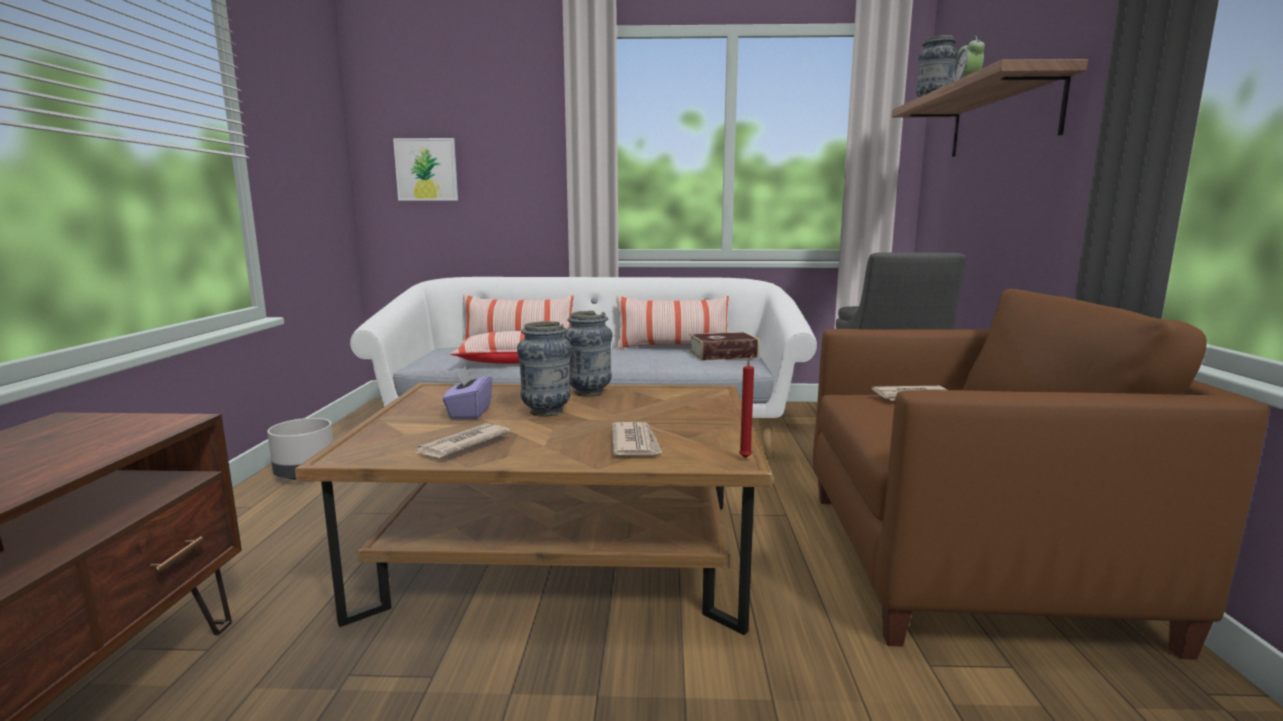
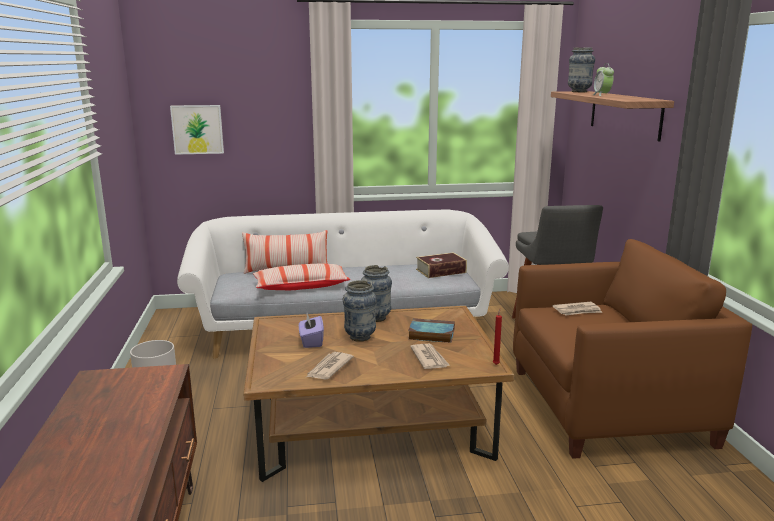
camera: 10 degrees left, 5 degrees up
pillow [616,295,729,350] -> none
none -> book [408,318,455,343]

